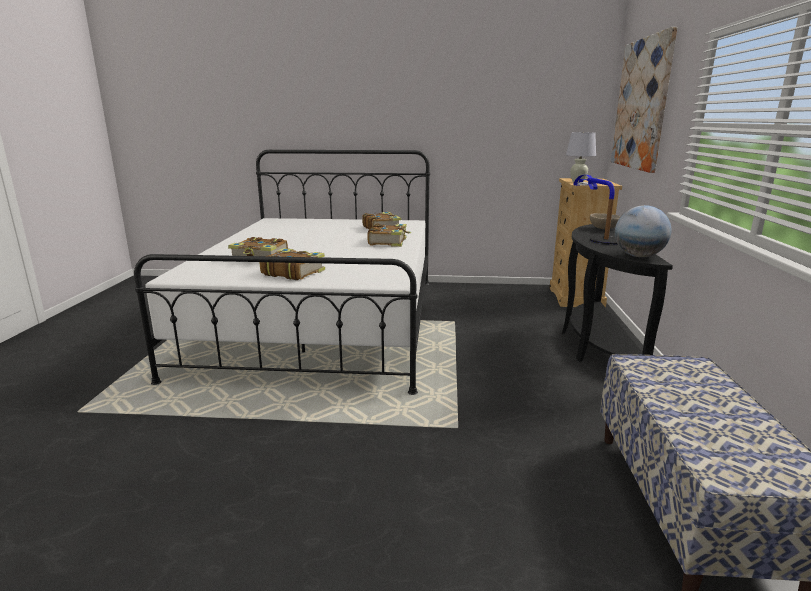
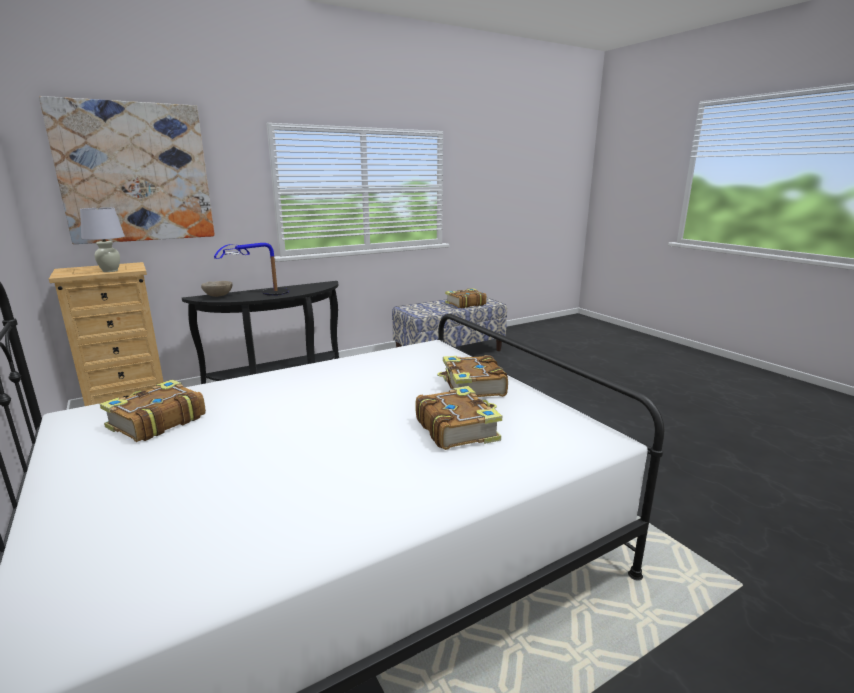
camera: 125 degrees left, 0 degrees up
book [367,223,412,247] -> book moved to [445,288,487,308]
globe [615,205,671,257] -> none

